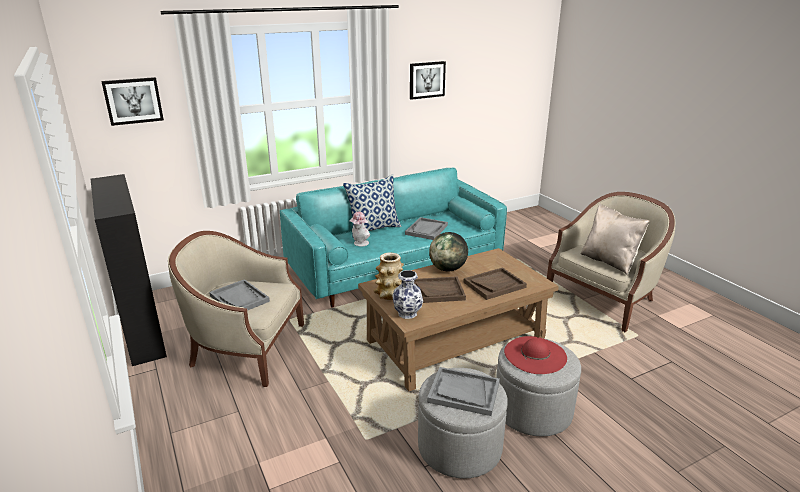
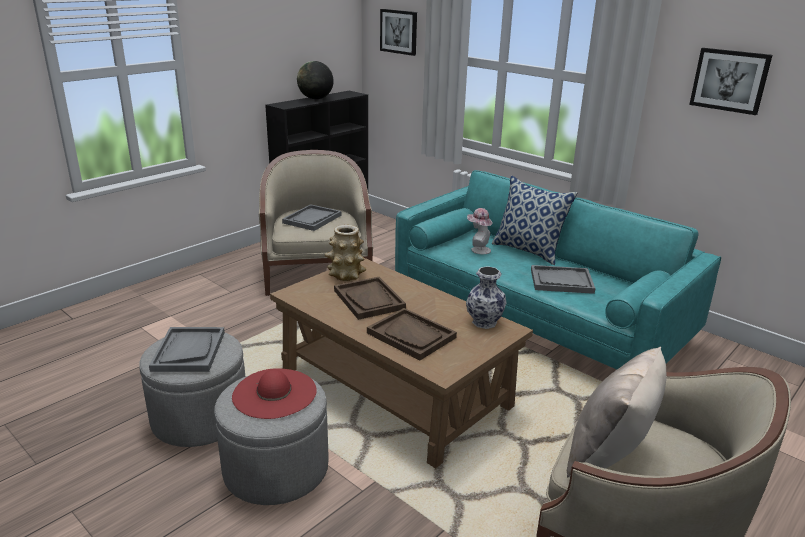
camera: 70 degrees right, 0 degrees up
vase [393,270,423,319] -> vase moved to [466,266,507,329]
globe [429,232,468,271] -> globe moved to [297,61,334,99]

